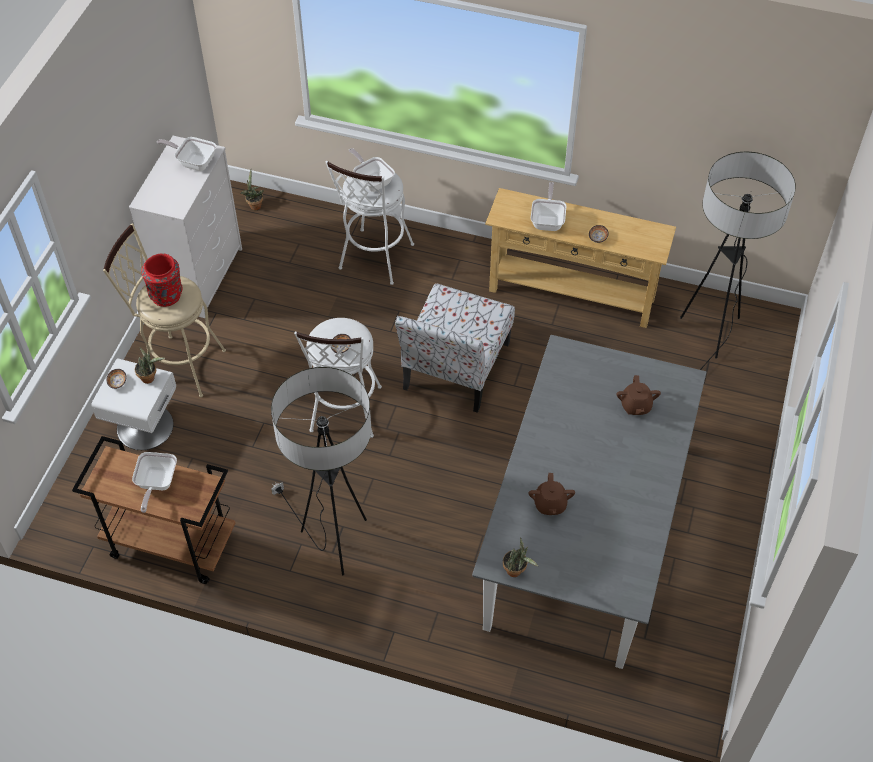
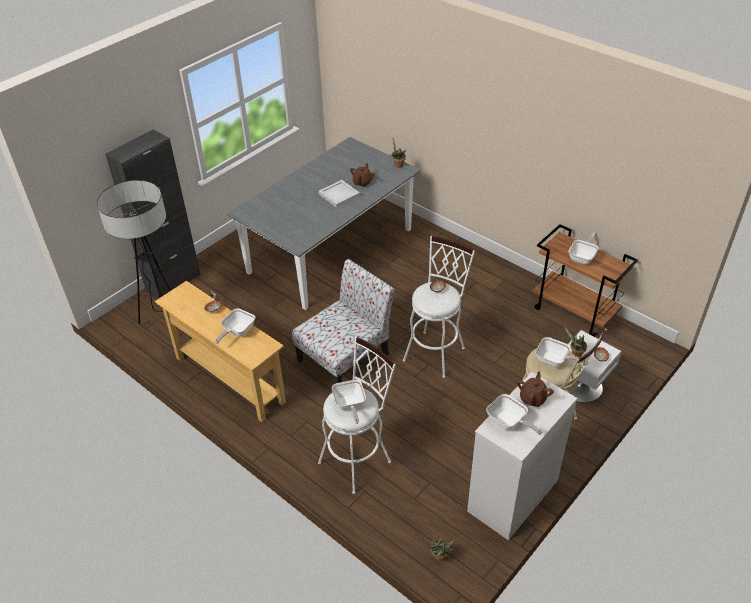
camera: 155 degrees left, 10 degrees down
red vase [141,253,183,307] -> frying pan [535,337,588,367]
floor lamp [271,367,371,576] -> none
brown teapot [617,375,661,415] -> brown teapot moved to [517,371,554,407]
none -> black cabinet [106,129,201,299]
none -> white tray [319,180,360,208]

